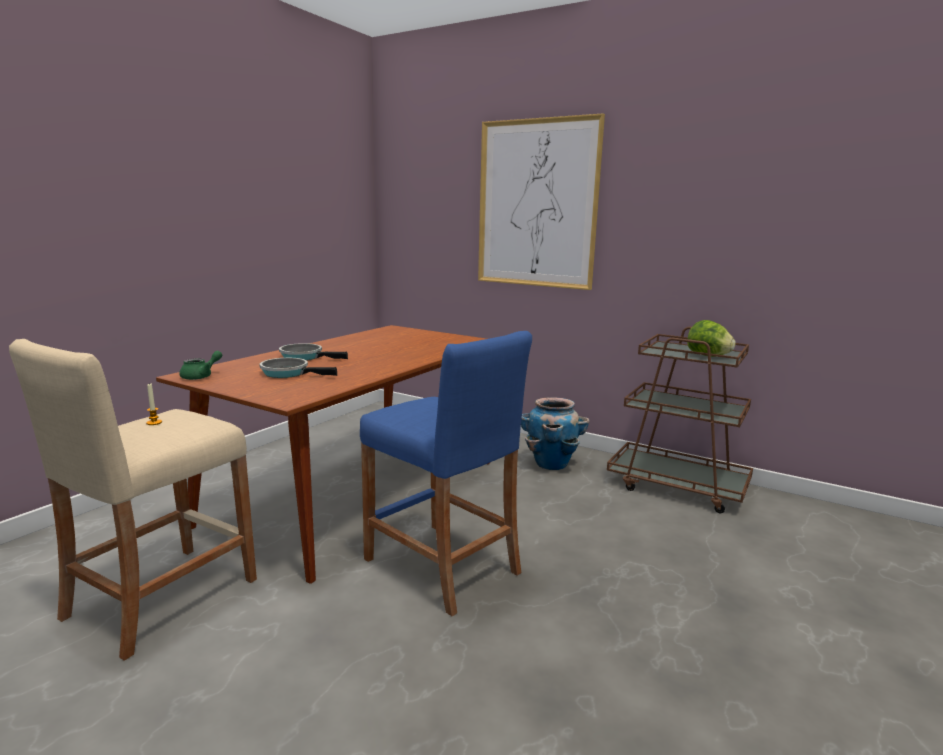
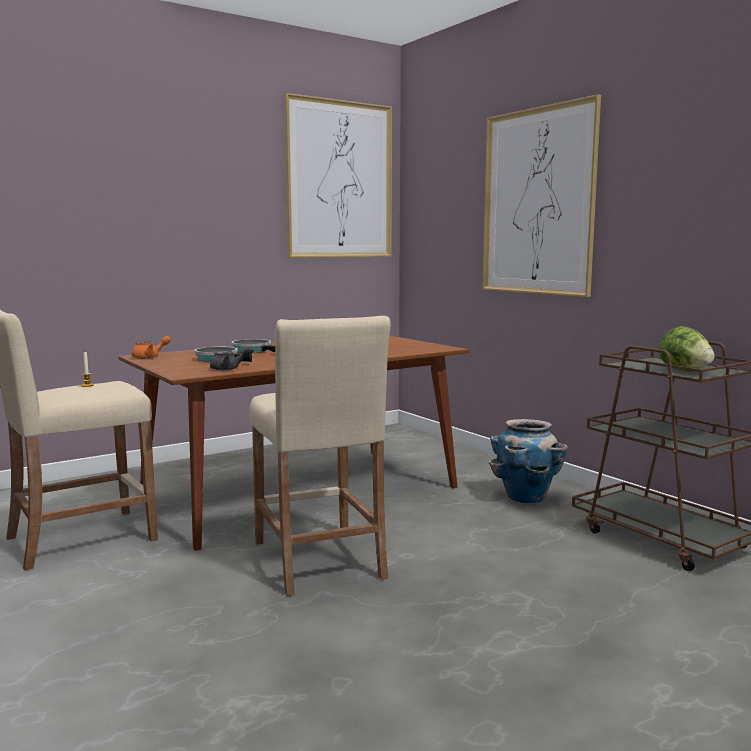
camera: 25 degrees right, 5 degrees down
green teapot [179,351,222,380] -> orange teapot [132,336,171,359]
blue stool [360,331,532,616] -> beige stool [249,316,391,596]
none -> grey teapot [210,346,253,371]
none -> picture [284,93,392,257]

